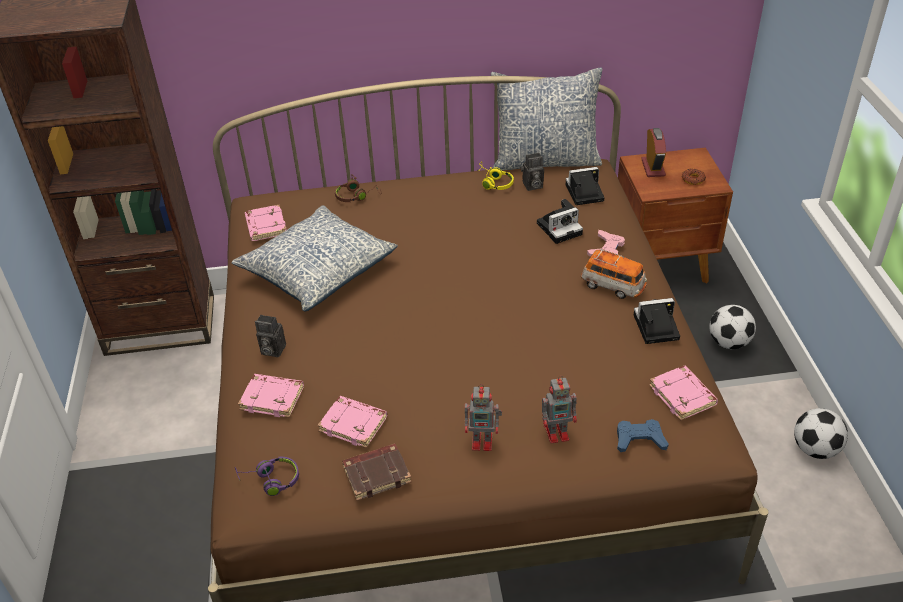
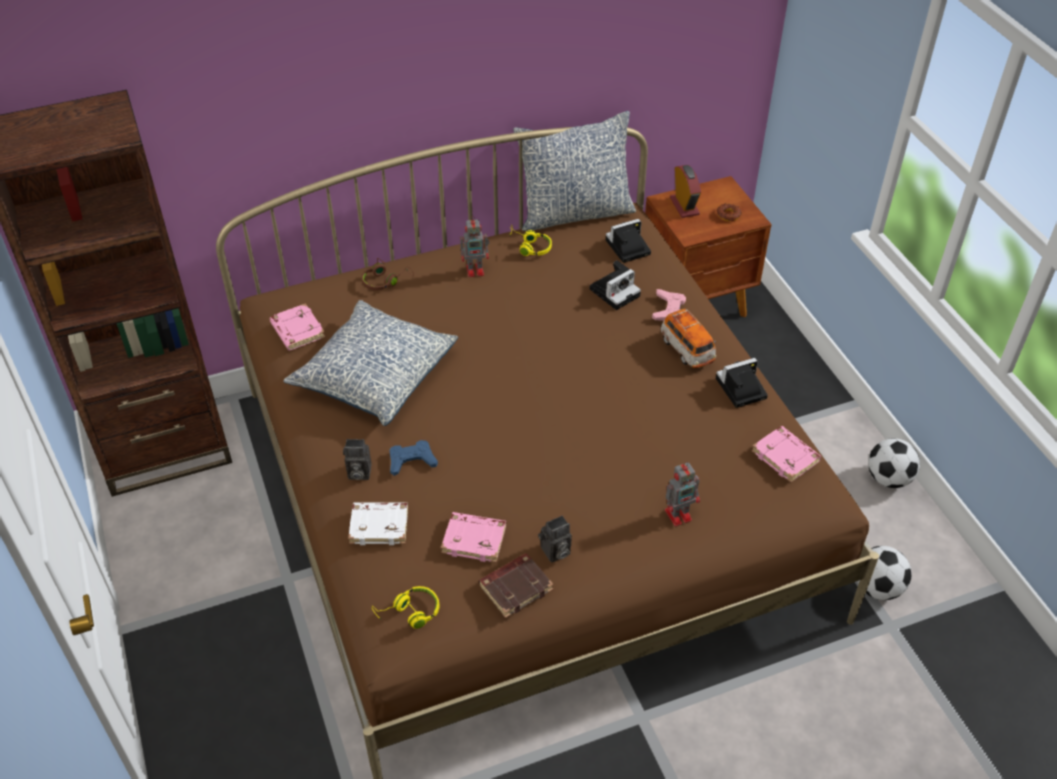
camera: 15 degrees left, 5 degrees up
purple headphones [235,457,299,496] -> yellow headphones [372,586,439,629]
pink book [238,374,304,418] -> white book [348,502,408,545]
toy robot [465,384,502,451] -> toy robot moved to [460,216,490,277]
camera [521,153,544,191] -> camera moved to [538,516,572,562]
toy car [581,249,647,299] -> toy car turned 45 degrees clockwise [660,308,717,368]
blue game controller [617,419,669,452] -> blue game controller moved to [390,440,438,476]
football [709,305,756,349] -> football moved to [857,546,912,600]

